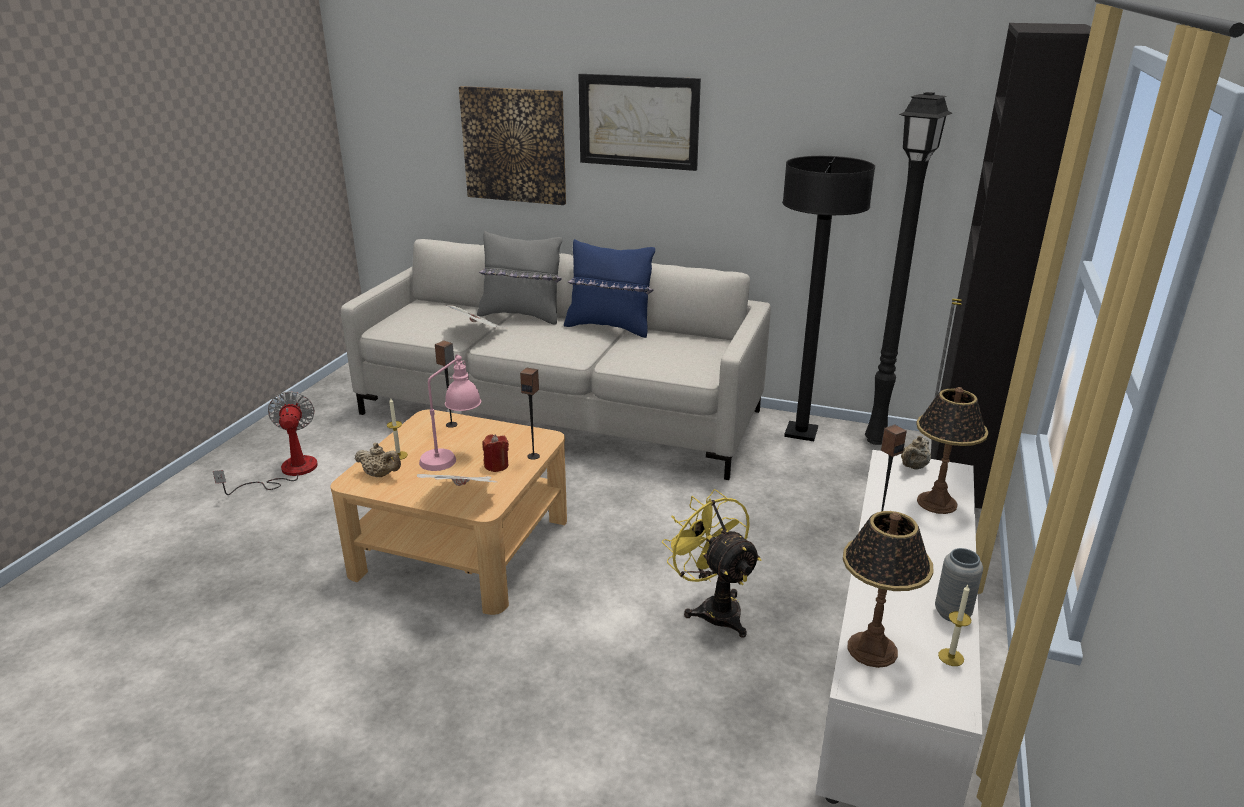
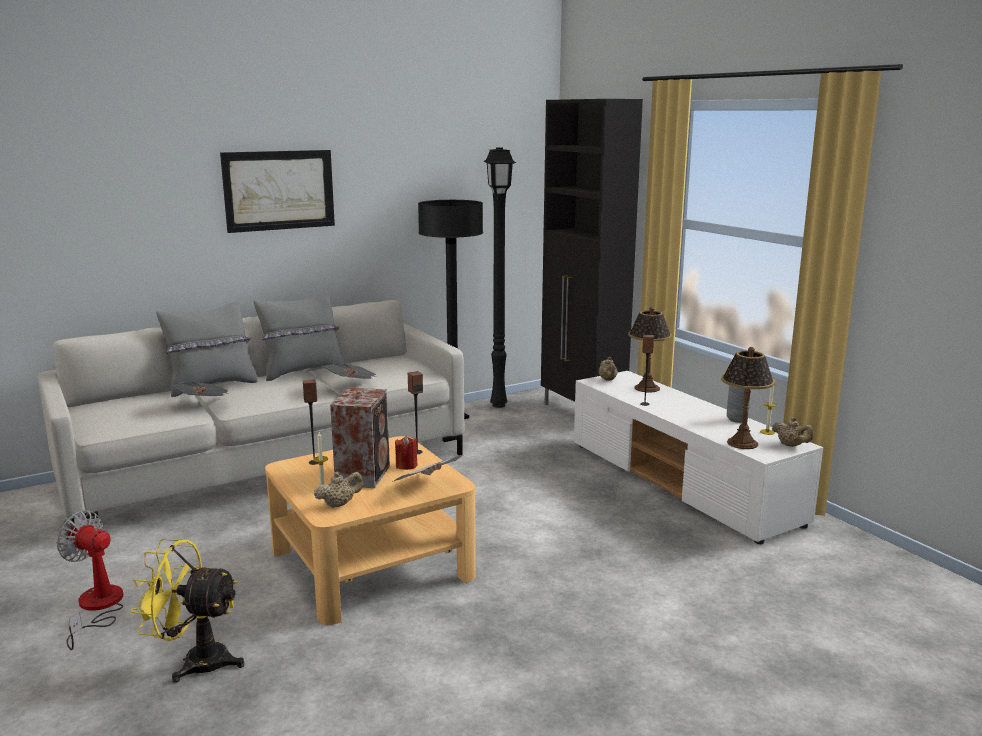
camera: 50 degrees left, 10 degrees down
pink table lamp [419,354,481,471] -> speaker [330,387,390,488]
picture [459,86,566,205] -> none
blue pillow [564,239,655,338] -> grey pillow [254,292,345,381]
yellow fan [662,489,761,638] -> yellow fan moved to [130,539,245,683]
none -> newspaper [321,364,376,379]
none -> beige teapot [772,417,813,447]

